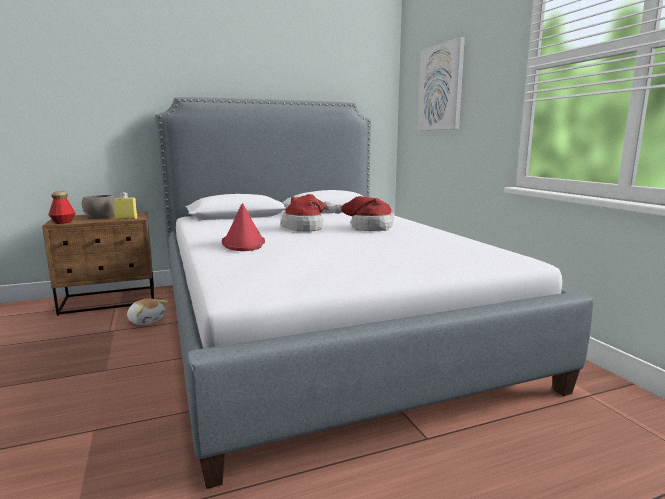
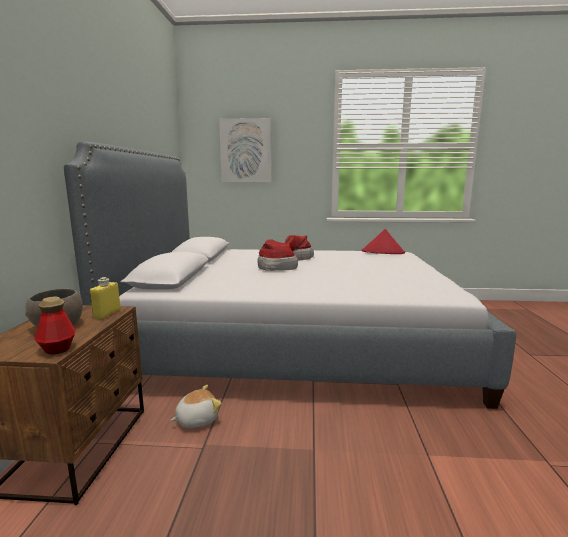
camera: 65 degrees left, 0 degrees up
red hat [222,203,265,251] -> red hat moved to [361,229,405,254]

